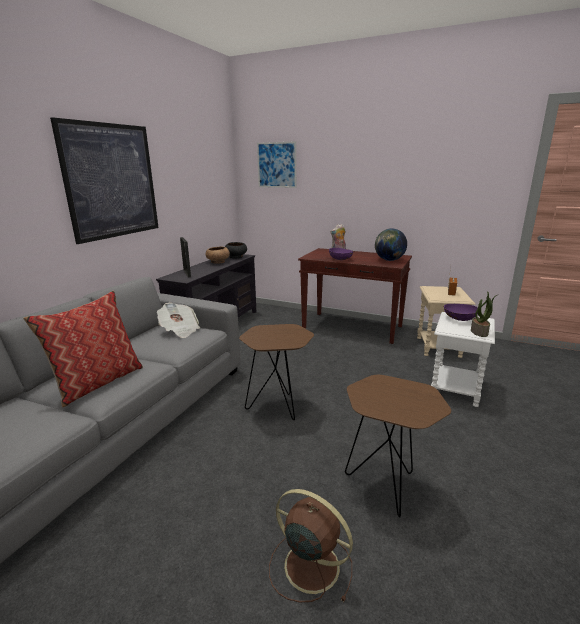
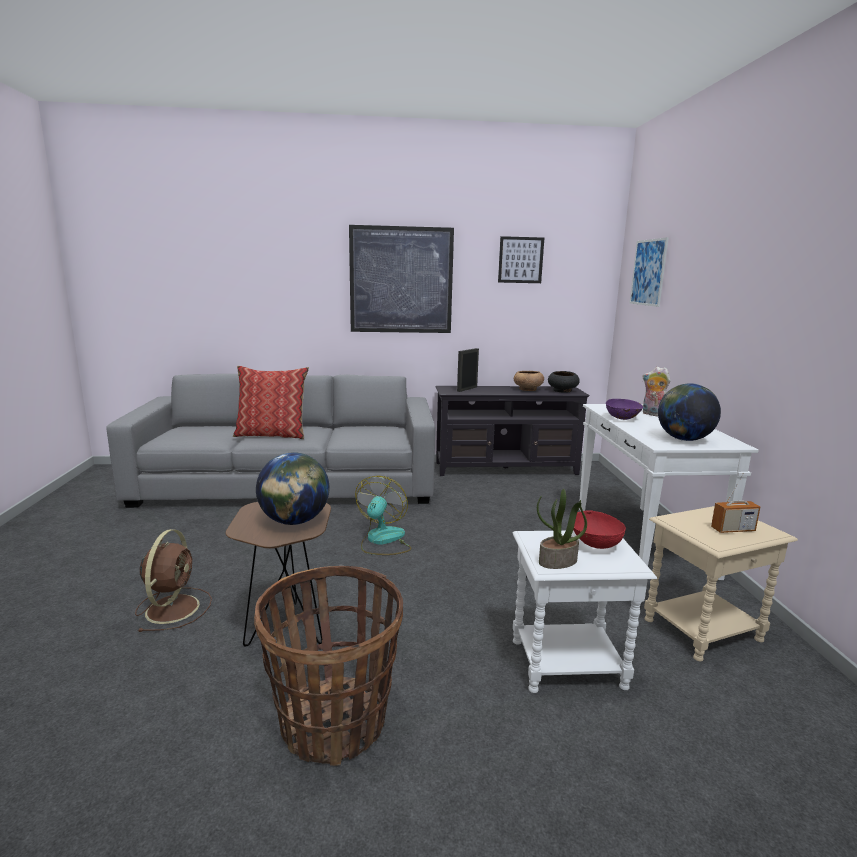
camera: 60 degrees right, 5 degrees down
newspaper [157,303,200,338] -> none
brown side table [239,324,314,420] -> fan [355,476,412,555]
brown console table [298,248,412,344] -> white console table [579,404,759,581]
purple bowl [444,304,478,321] -> red bowl [573,510,626,549]
none -> basket [254,566,403,766]
none -> globe [256,452,330,525]
none -> picture [498,236,544,283]

